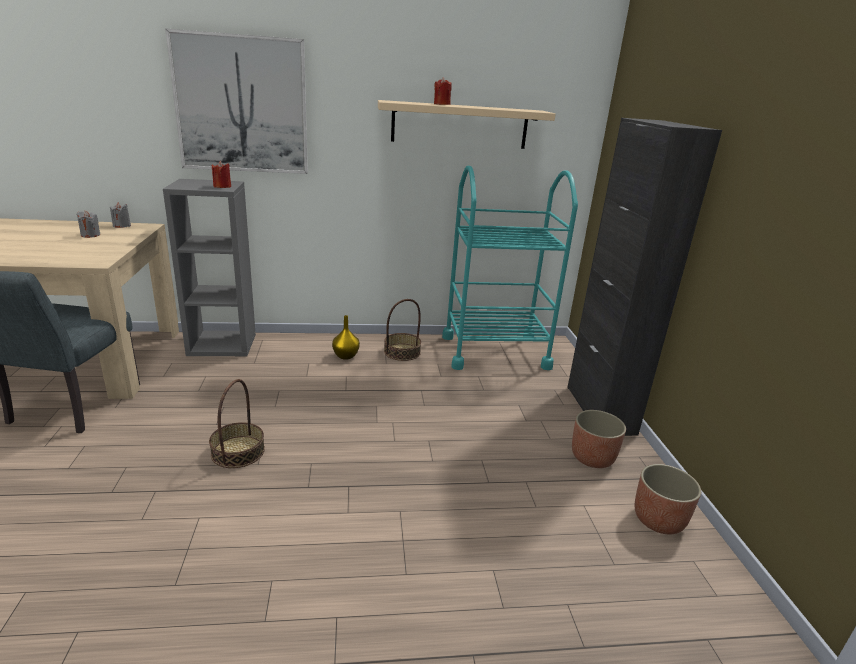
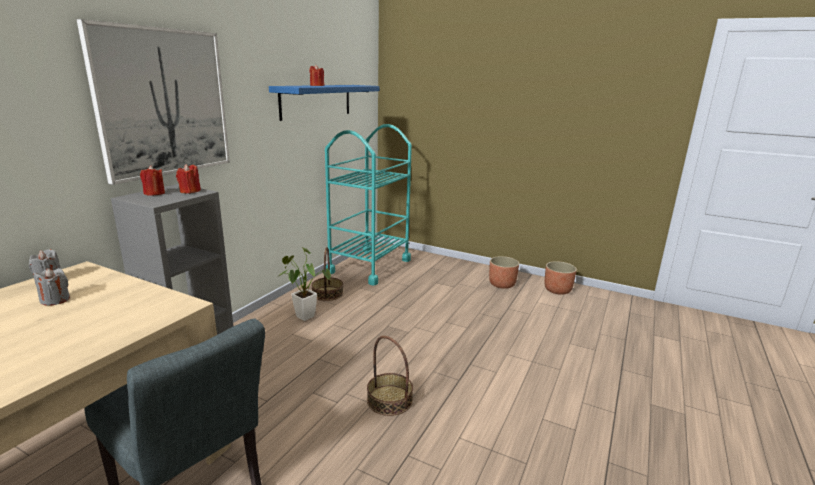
camera: 55 degrees left, 5 degrees down
yellow vase [332,315,360,359] -> potted plant [279,247,331,321]
beige shelf [378,100,556,149] -> blue shelf [269,85,379,121]
black cabinet [567,118,722,436] -> none
none -> red candle [140,166,165,196]

